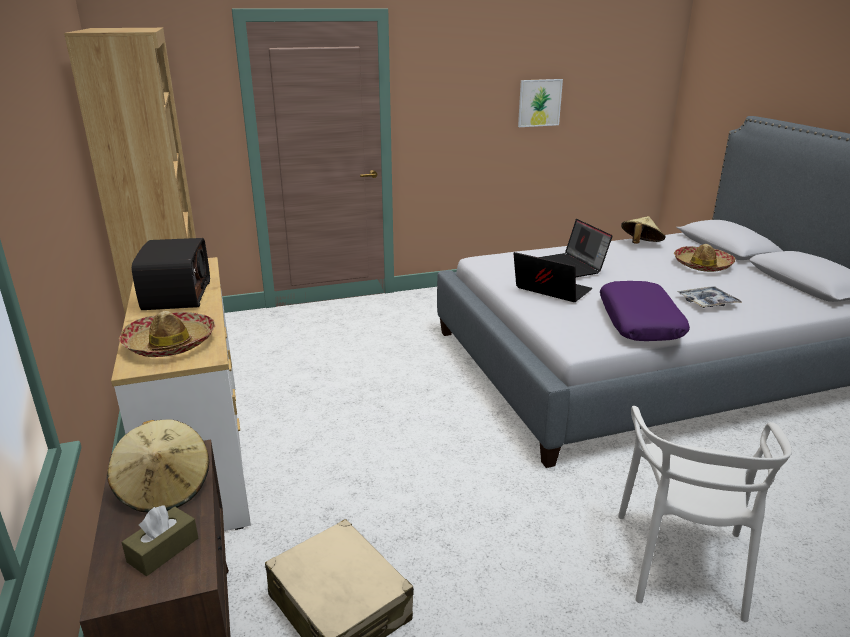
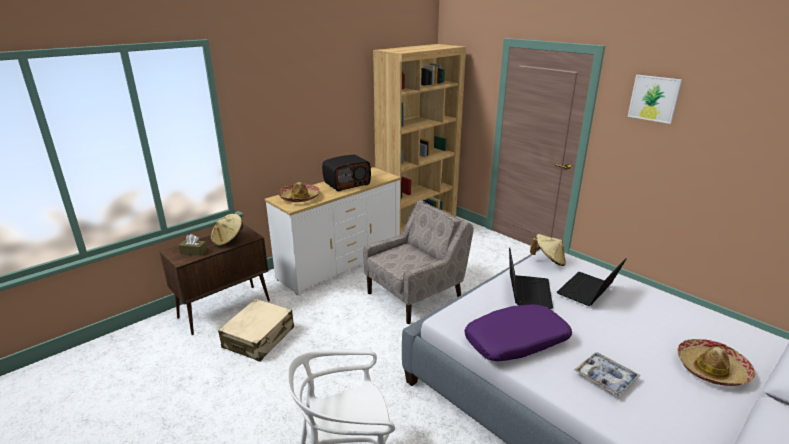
camera: 65 degrees right, 0 degrees up
picture [518,79,563,127] -> picture moved to [628,75,682,124]
beige hat [621,216,665,244] -> beige hat moved to [530,234,566,266]
none -> beige armchair [364,200,474,324]

